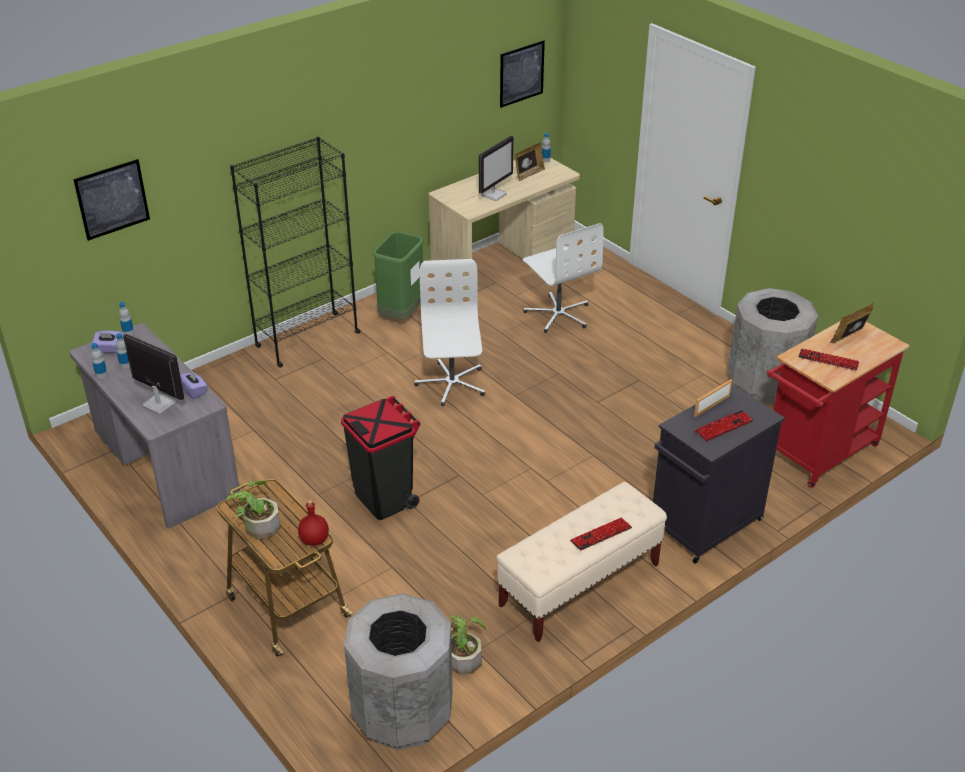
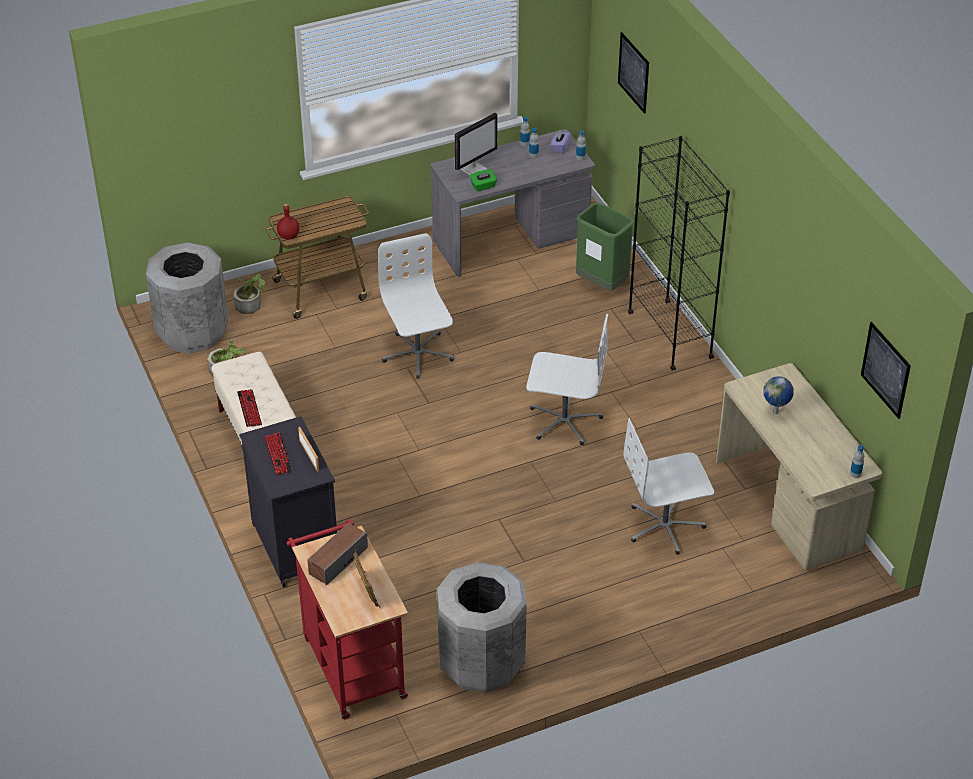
camera: 105 degrees right, 5 degrees up
purple tissue box [180,369,207,399] -> green tissue box [470,169,497,192]
potted plant [227,480,281,539] -> potted plant moved to [234,274,265,314]
black trash can [341,396,420,520] -> white office chair [378,233,454,378]
green trash can [373,232,424,319] -> green trash can moved to [576,203,634,291]
monitor [479,135,514,201] -> globe [763,376,794,414]
picture frame [515,143,545,181] -> none
keyboard [798,348,859,370] -> speaker [307,523,368,585]

